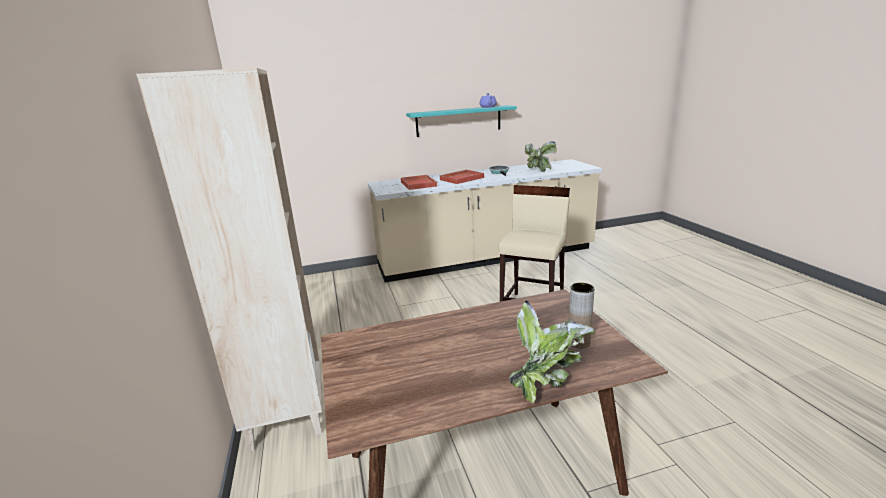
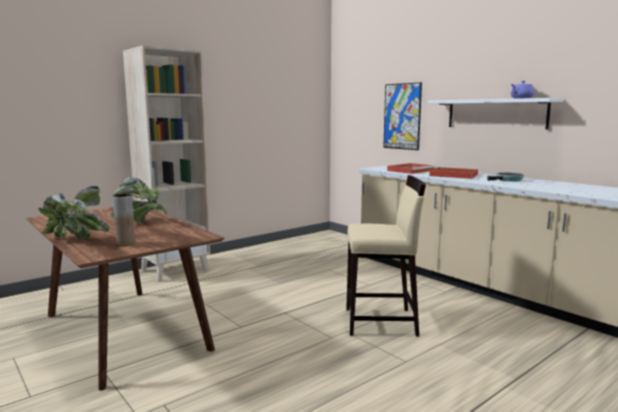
camera: 65 degrees right, 10 degrees down
turquoise shelf [406,105,517,137] -> white shelf [428,98,563,130]
potted plant [524,141,557,172] -> potted plant moved to [111,177,167,223]
none -> picture [383,82,422,150]

